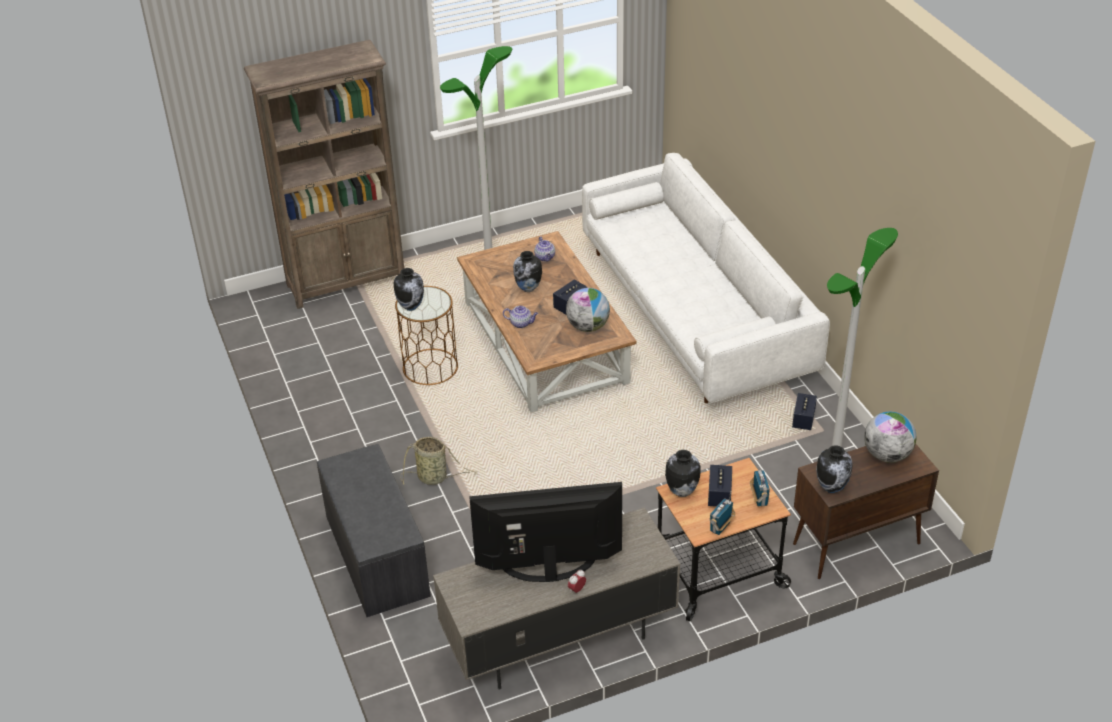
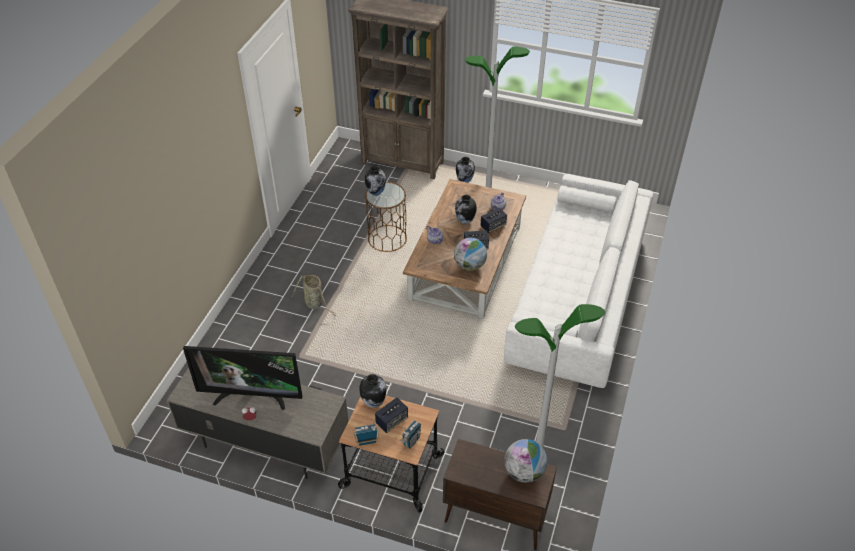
camera: 40 degrees right, 5 degrees up
grey bench [317,444,431,617] -> none
television [469,482,622,582] -> television turned 150 degrees clockwise [183,346,302,410]
speaker [792,393,817,430] -> speaker moved to [481,208,507,233]
vase [816,445,853,493] -> vase moved to [456,157,475,183]

